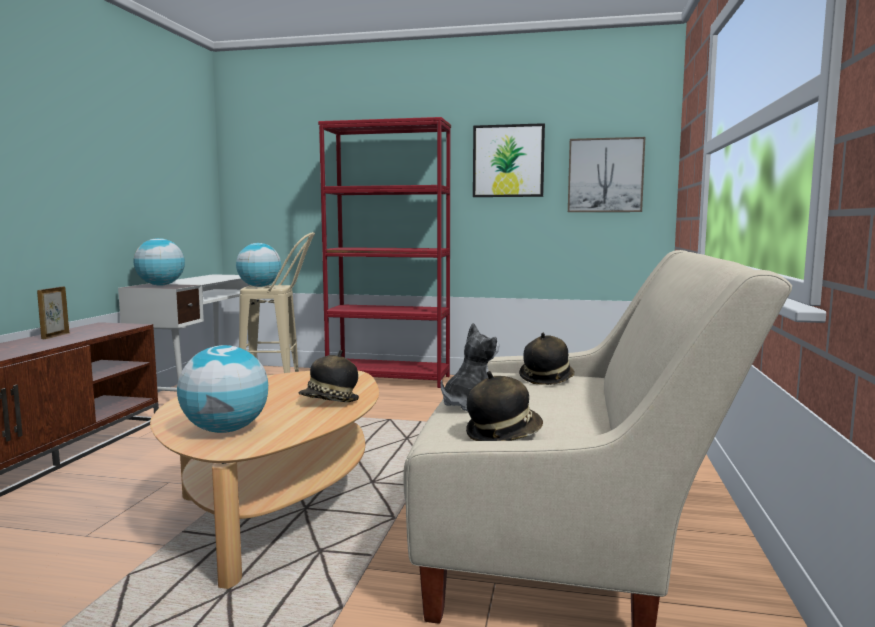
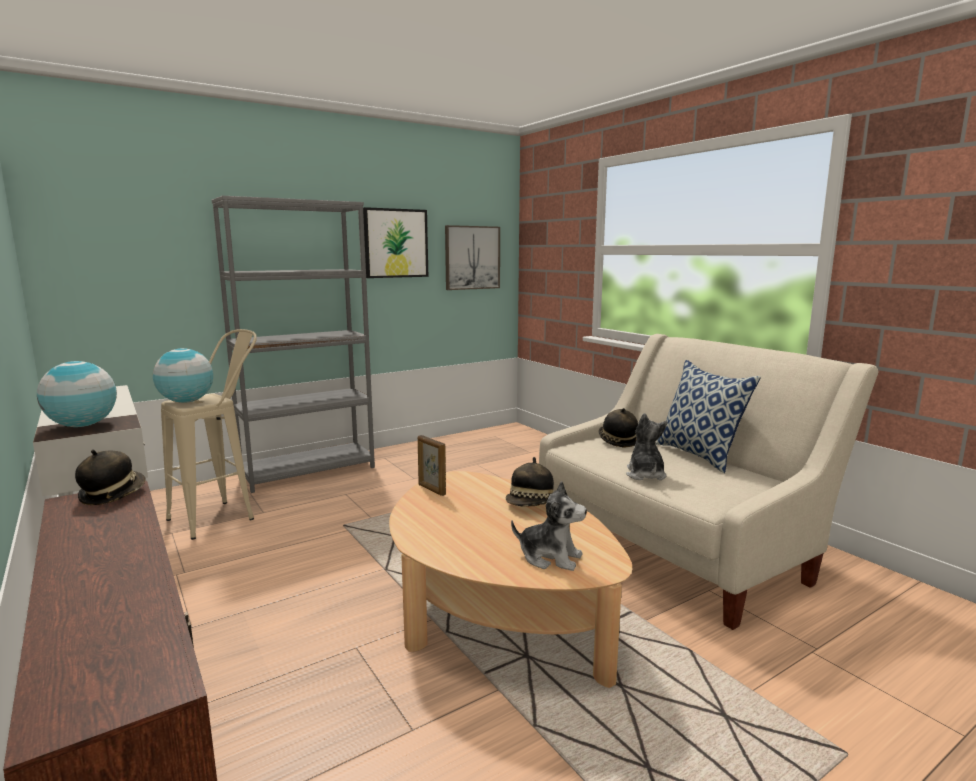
camera: 45 degrees left, 5 degrees up
picture frame [37,286,69,339] -> picture frame moved to [418,435,446,496]
globe [177,345,268,433] -> plush toy [511,481,587,571]
red bookcase [318,117,451,388] -> grey bookcase [211,196,375,493]
hat [466,371,543,441] -> hat moved to [75,450,146,505]
none -> pillow [656,360,761,473]

